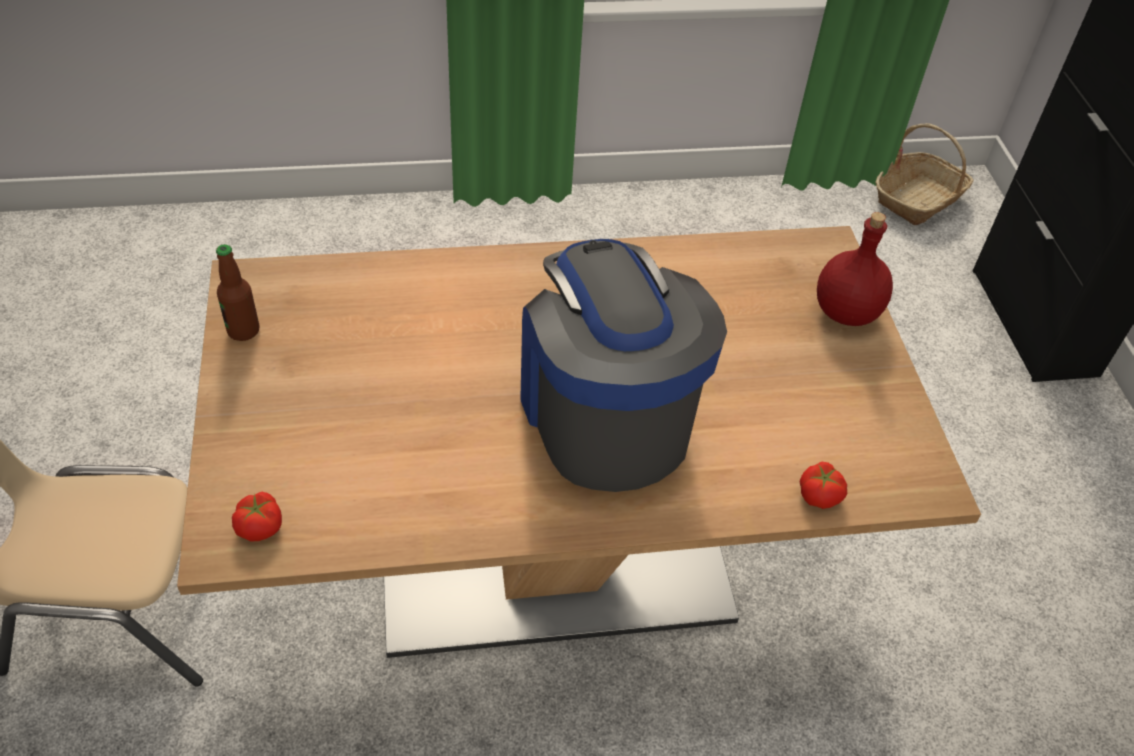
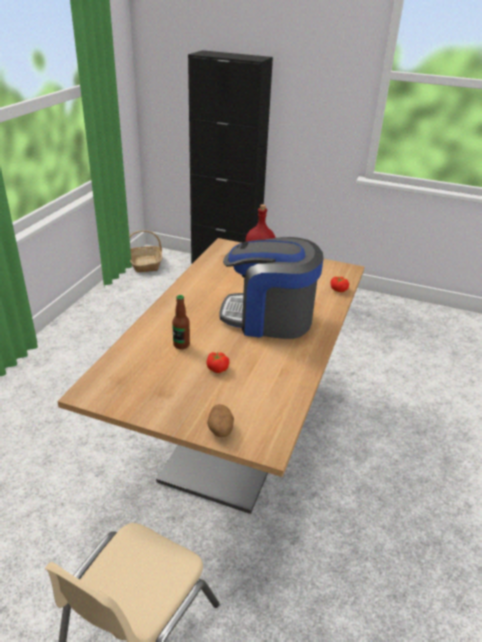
camera: 60 degrees left, 15 degrees down
bottle [216,244,259,341] -> bottle moved to [172,295,190,349]
tomato [232,492,282,542] -> tomato moved to [206,352,229,373]
none -> potato [207,404,234,437]

